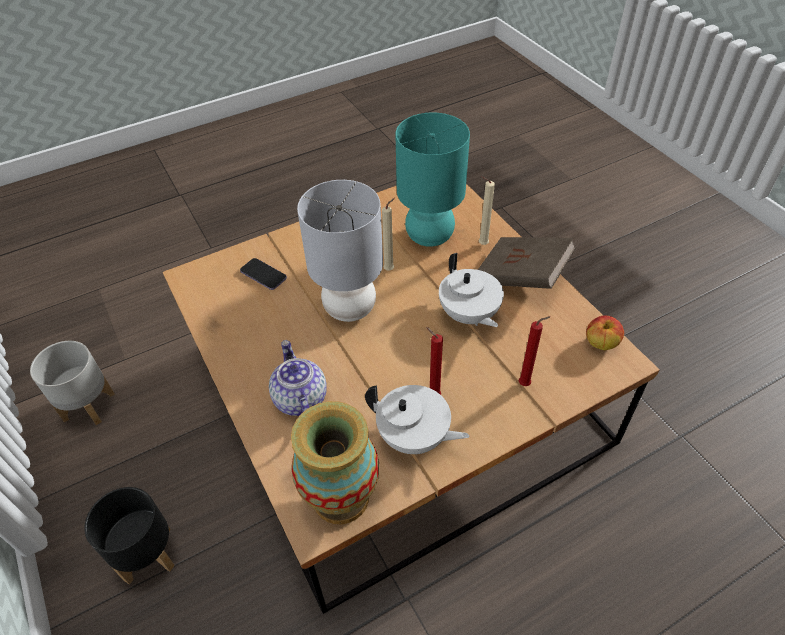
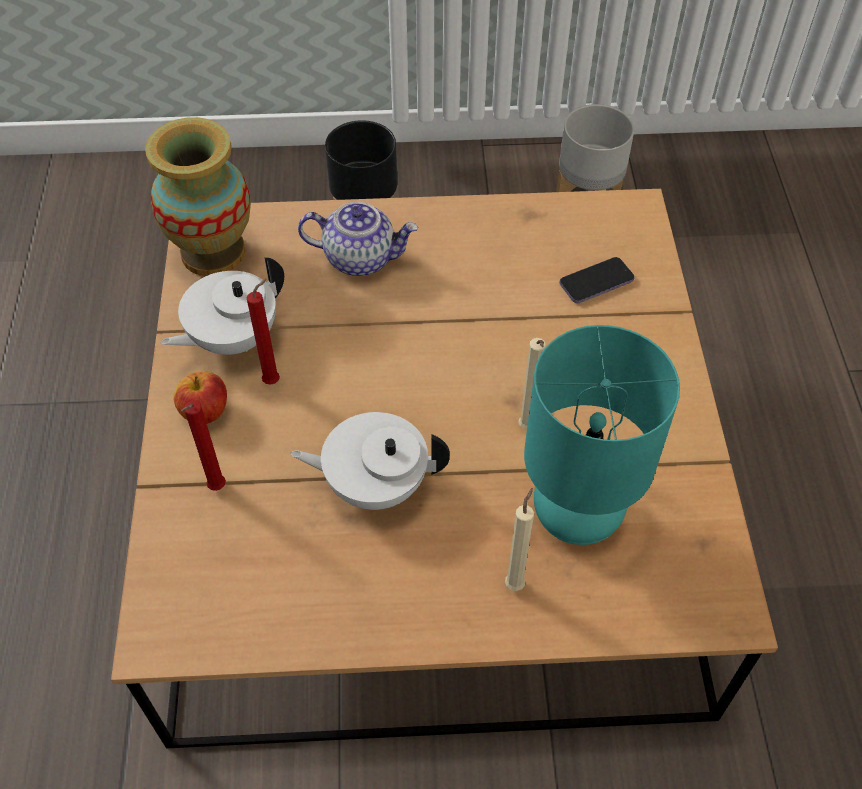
camera: 115 degrees right, 5 degrees up
grey table lamp [297,180,383,322] -> none
brown book [478,237,576,289] -> none
apple [586,316,624,350] -> apple moved to [174,371,227,424]

